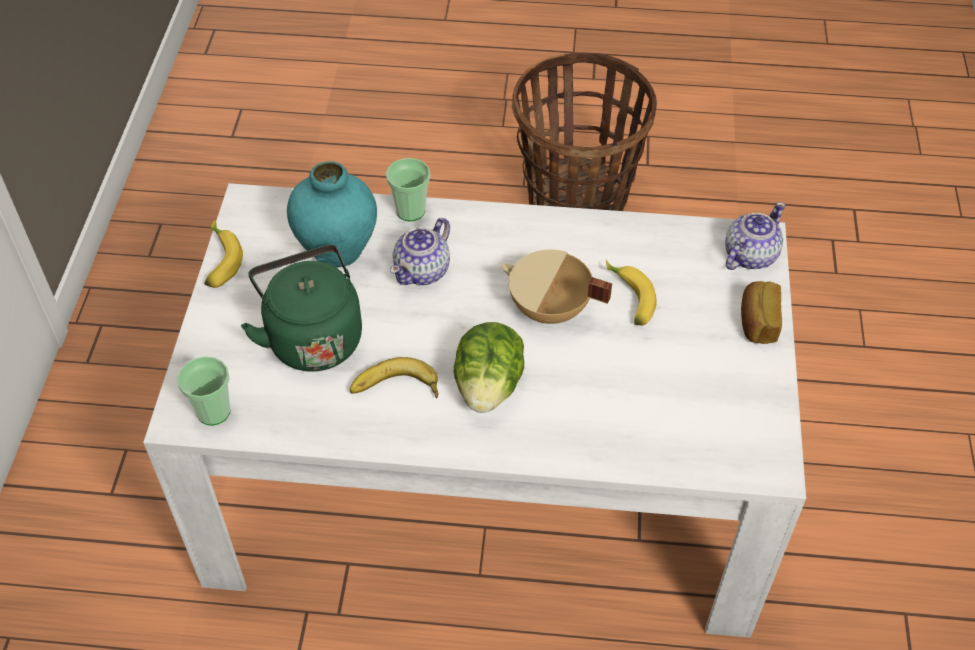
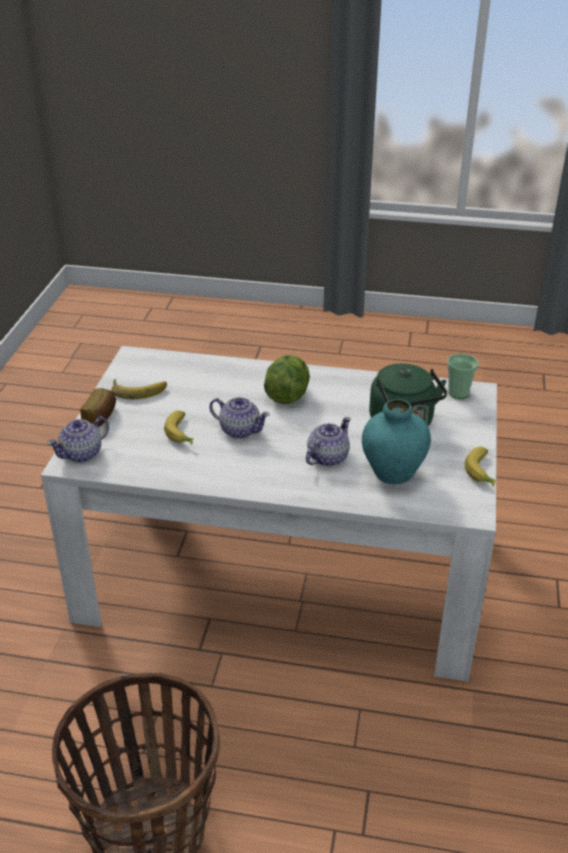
camera: 175 degrees left, 15 degrees down
banana [350,357,438,399] -> banana moved to [111,379,167,399]
cup [386,158,430,222] -> none
beige cooking pot [501,250,612,324] -> teapot [209,397,270,439]

